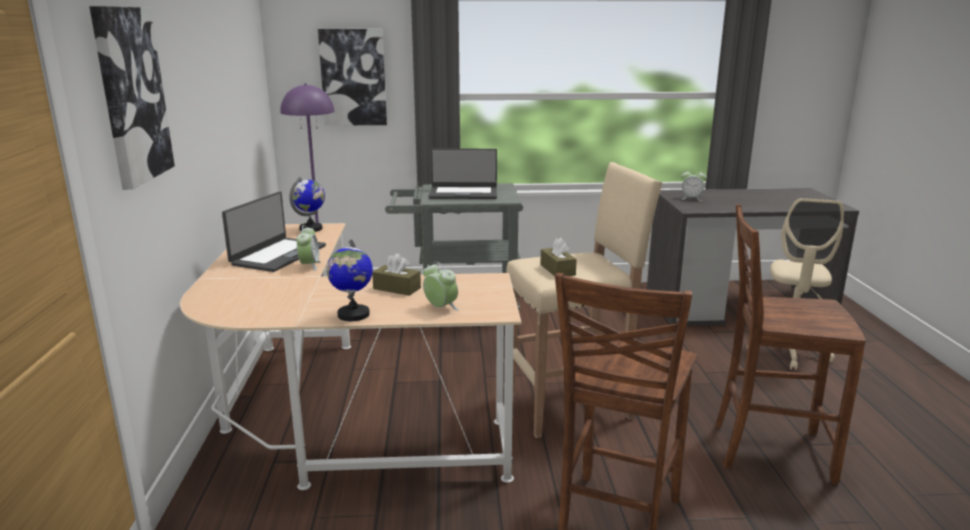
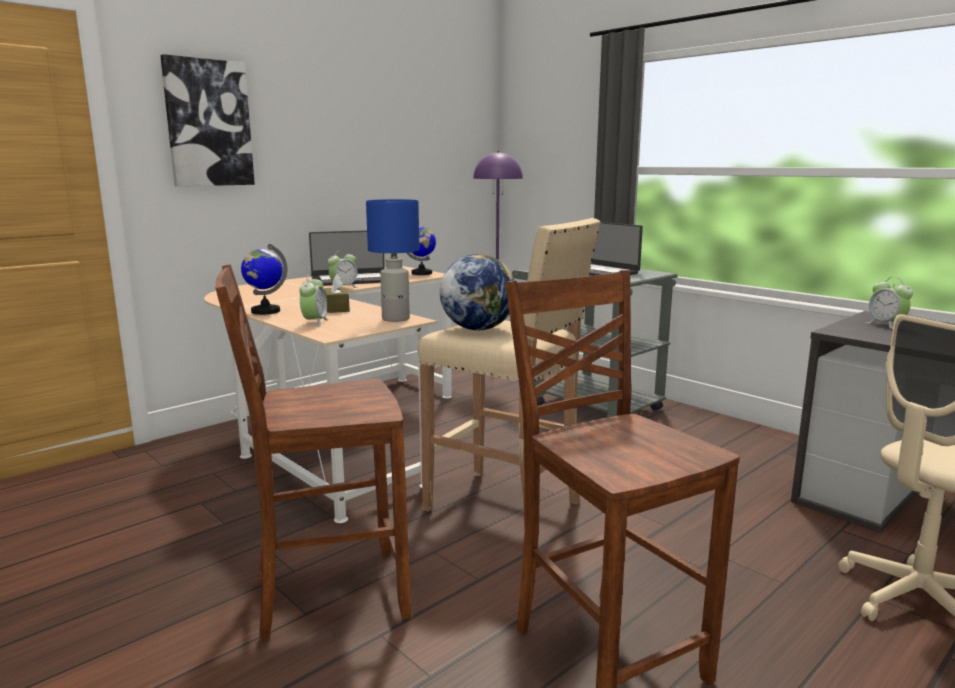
camera: 50 degrees right, 5 degrees down
picture [318,29,387,126] -> none
brown tissue box [540,238,577,276] -> globe [440,254,515,330]
none -> blue table lamp [366,199,420,322]

